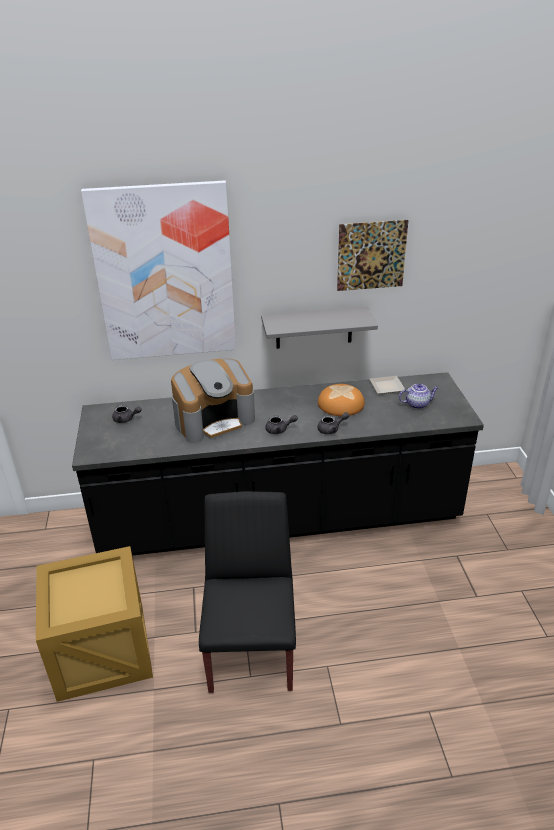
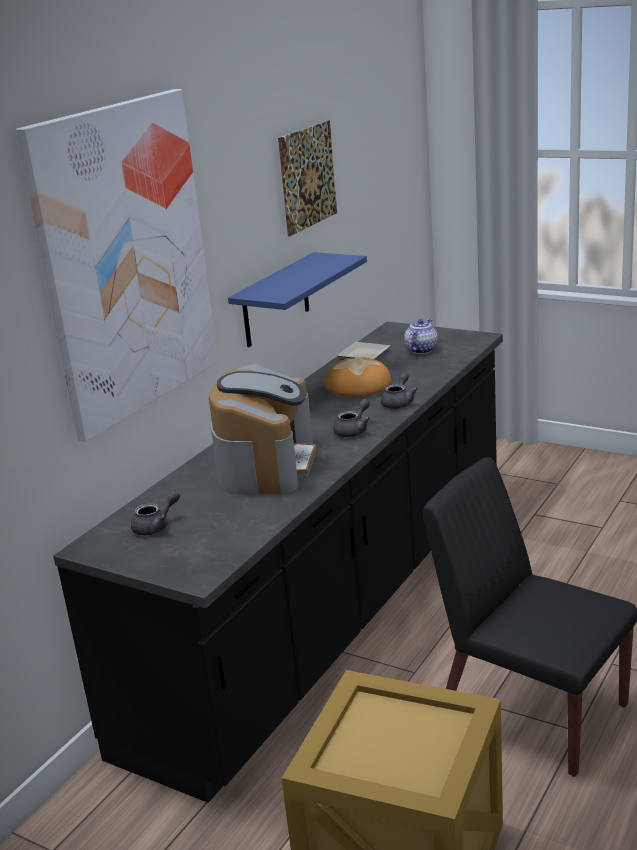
camera: 50 degrees left, 10 degrees down
grey shelf [261,306,378,349] -> blue shelf [228,252,367,347]

